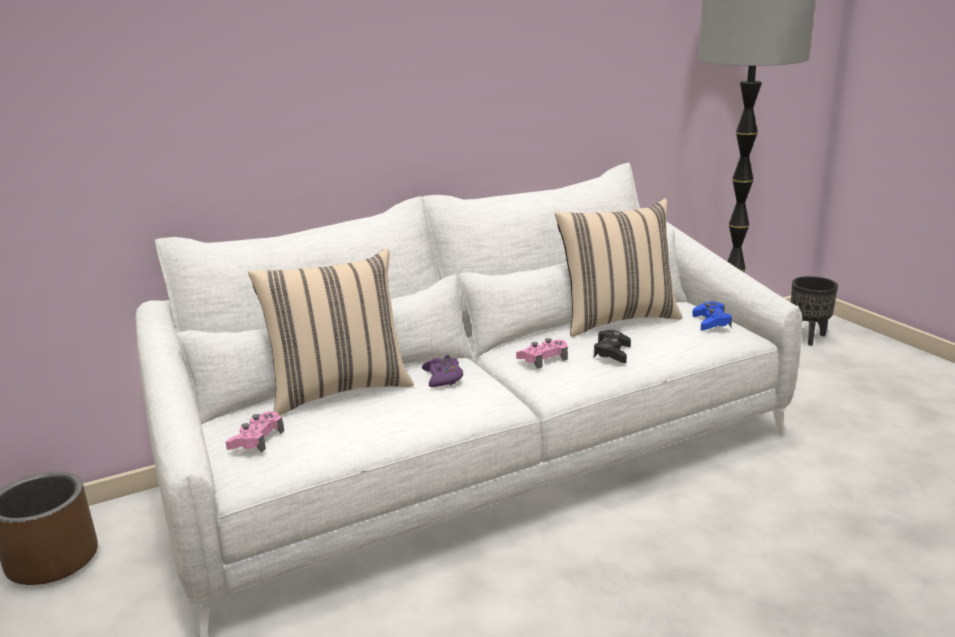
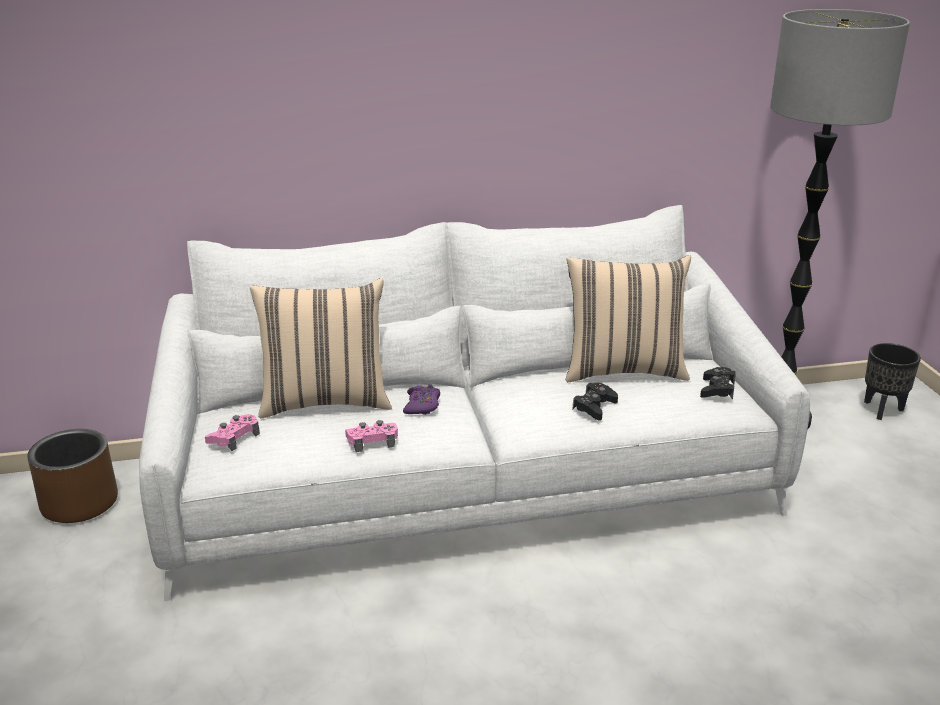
camera: 15 degrees right, 5 degrees up
pink game controller [516,338,568,369] -> pink game controller moved to [345,420,398,452]
blue game controller [692,302,732,331] -> black game controller [700,367,736,400]

